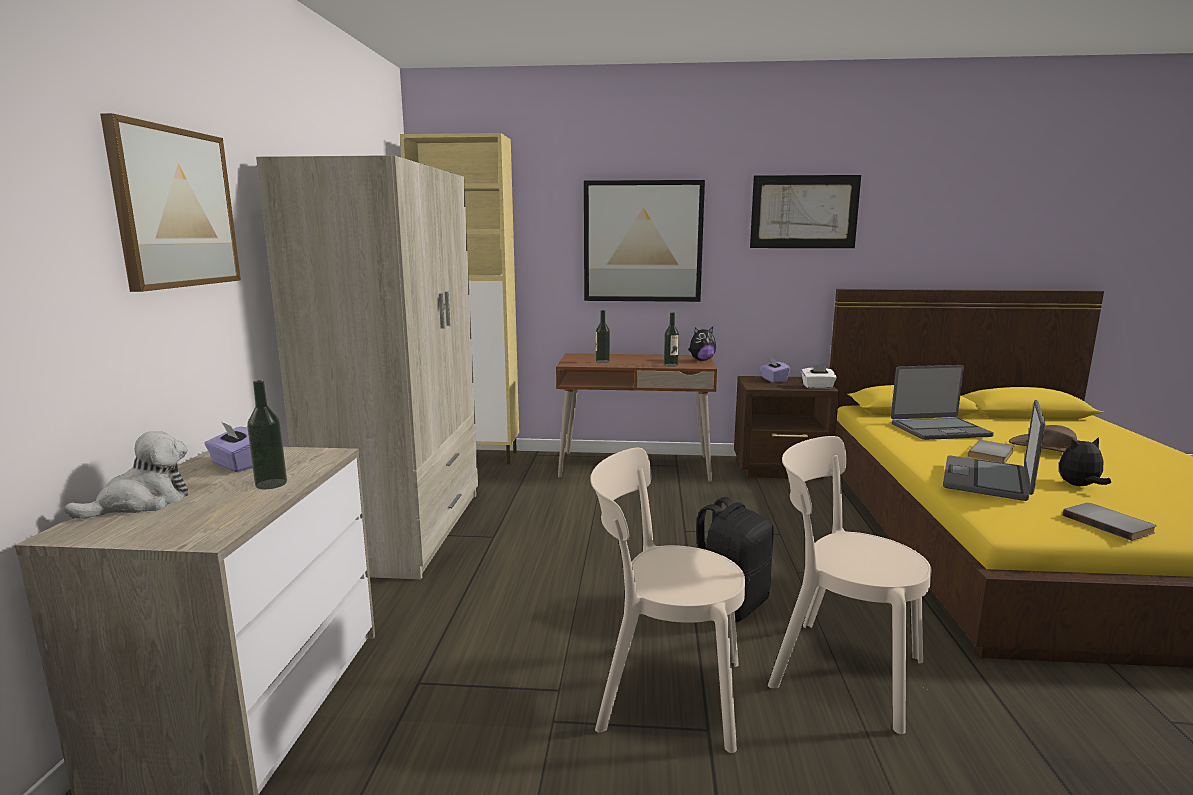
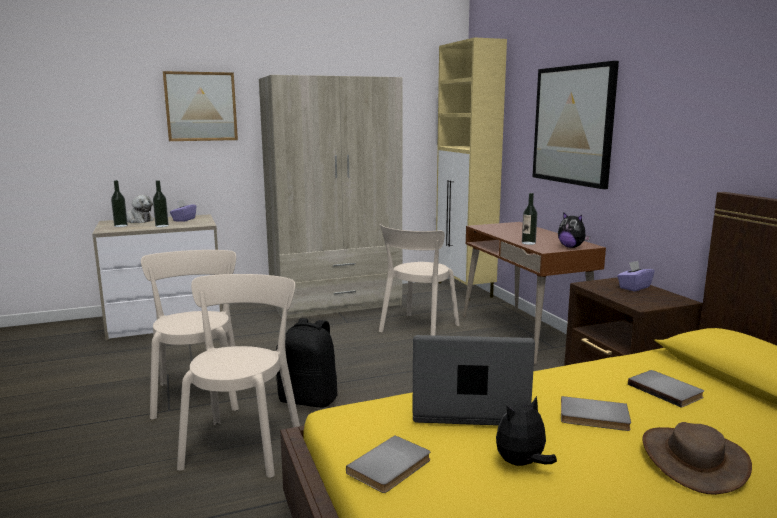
camera: 65 degrees right, 0 degrees up
bottle [596,310,610,363] -> bottle moved to [111,180,128,227]
picture [750,175,861,248] -> none
white tissue box [801,364,837,389] -> none
laptop [891,365,994,440] -> grey book [628,370,704,408]
plush toy [1059,437,1111,486] -> plush toy turned 90 degrees counterclockwise [496,396,557,466]
none -> beige chair [379,224,460,336]

